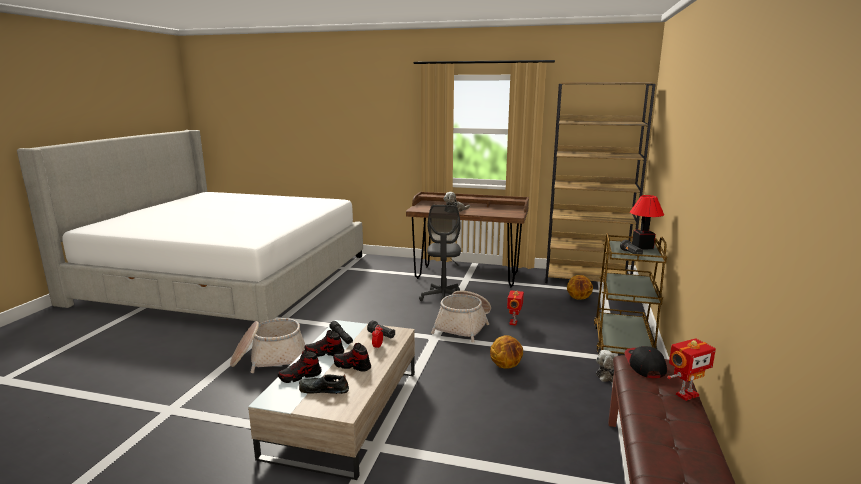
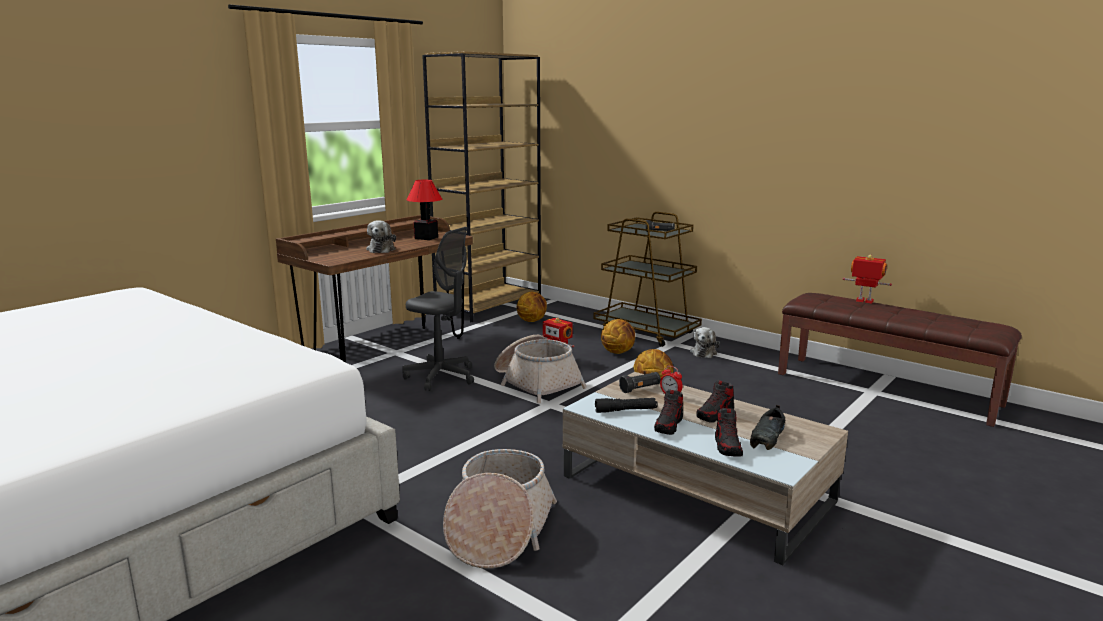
camera: 65 degrees left, 0 degrees up
cap [625,346,667,378] -> none
table lamp [630,195,664,249] -> table lamp moved to [407,179,442,240]
toy robot [667,338,716,401] -> toy robot turned 60 degrees counterclockwise [843,254,892,303]
none -> basketball [601,319,635,354]

